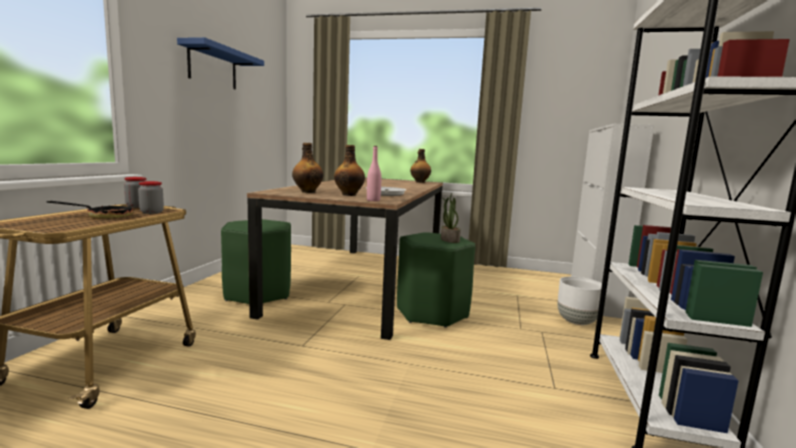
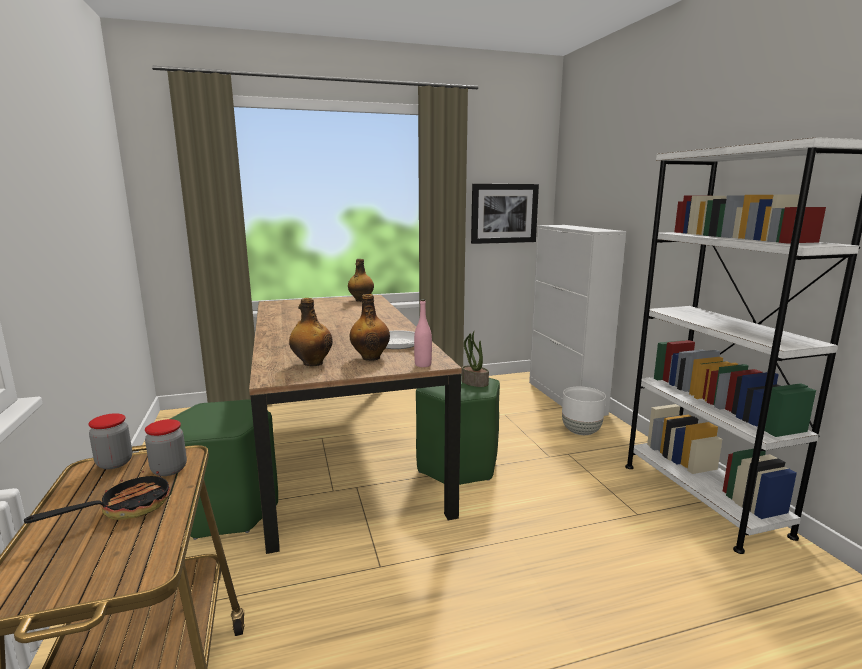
camera: 30 degrees left, 5 degrees up
blue shelf [177,37,264,89] -> none
none -> picture [471,184,539,244]

